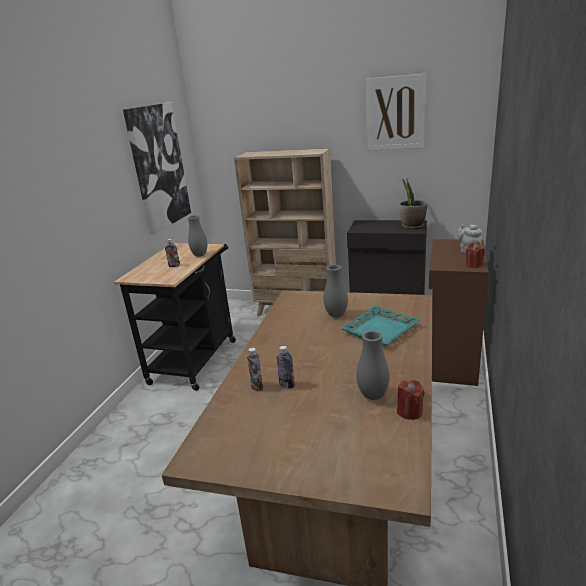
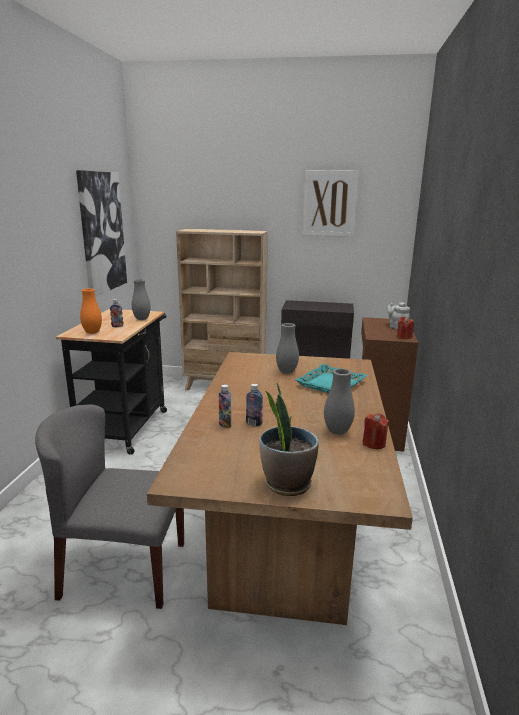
camera: 10 degrees left, 5 degrees down
potted plant [399,179,427,229] -> potted plant moved to [260,382,319,496]
none -> grey chair [35,404,184,609]
none -> orange vase [80,288,102,334]

